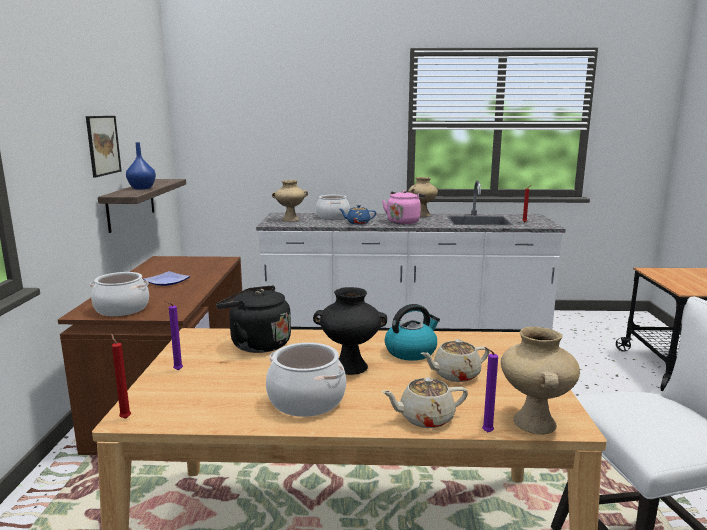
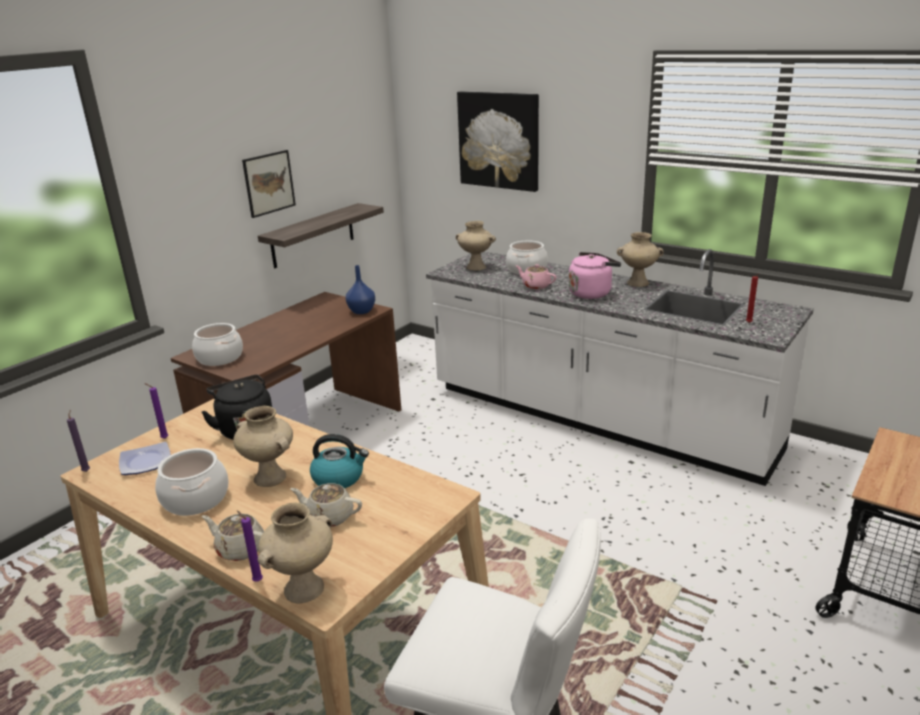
camera: 35 degrees right, 10 degrees up
red candle [111,333,131,419] -> purple candle [67,410,90,472]
blue vase [126,142,156,190] -> blue vase moved to [346,265,375,314]
plate [143,271,190,286] -> plate moved to [119,442,171,475]
black vase [313,287,387,375] -> beige vase [233,406,293,487]
blue teapot [339,205,376,225] -> pink teapot [516,264,556,289]
none -> picture [457,91,539,192]

